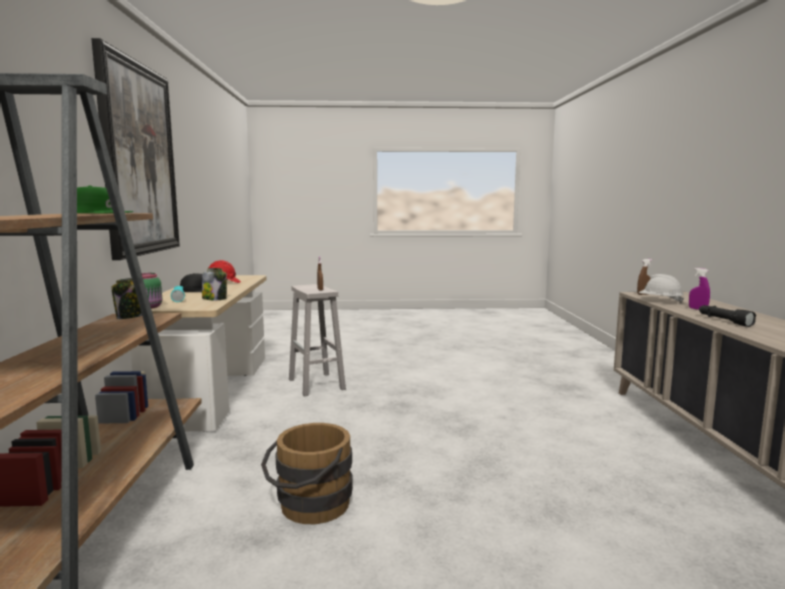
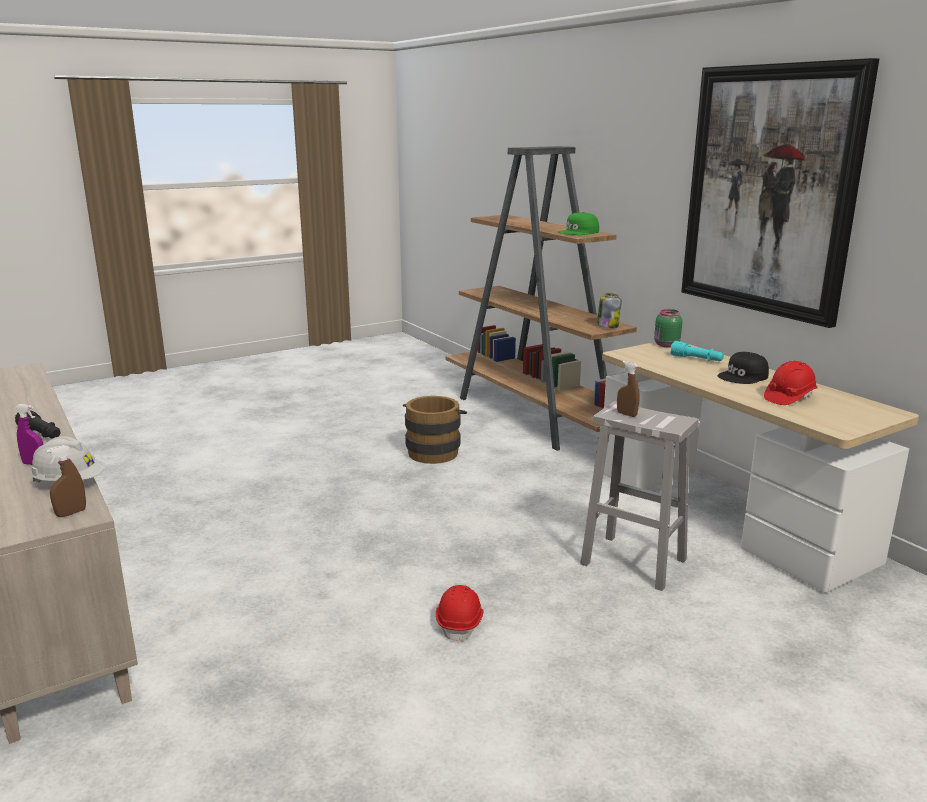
camera: 150 degrees right, 10 degrees up
jar [202,268,227,300] -> none
none -> red hard hat [436,585,484,643]

